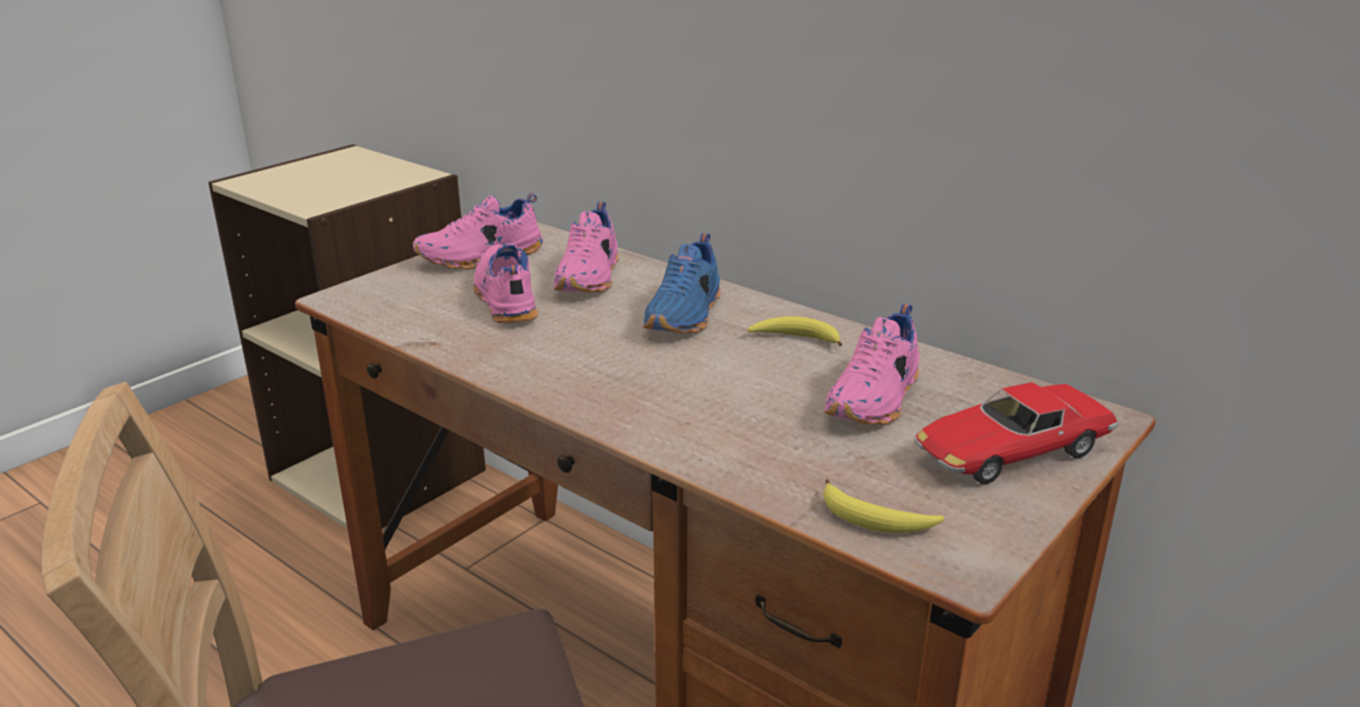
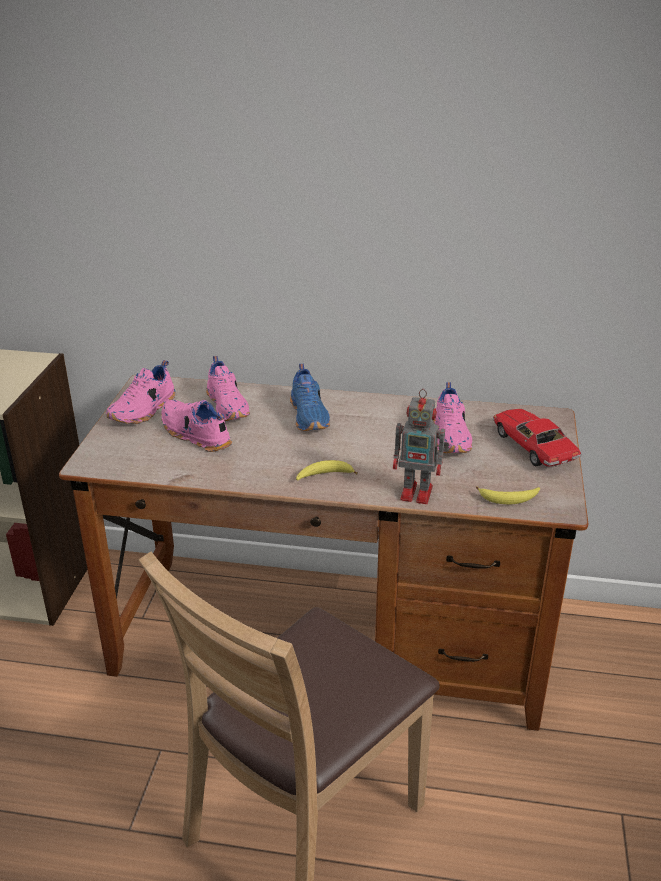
camera: 30 degrees left, 5 degrees up
banana [747,316,842,346] -> banana moved to [296,460,358,481]
toy car [914,382,1118,484] -> toy car turned 120 degrees clockwise [493,409,582,467]
none -> toy robot [393,389,449,504]

